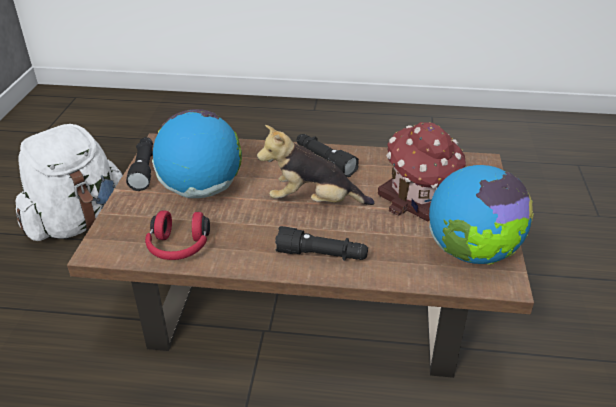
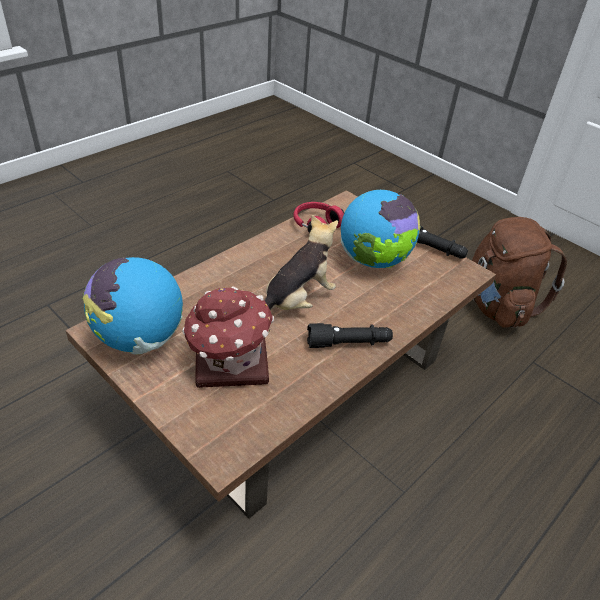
camera: 125 degrees right, 5 degrees up
white backpack [16,124,124,241] -> brown backpack [472,217,567,328]
black flashlight [275,226,368,261] -> none

